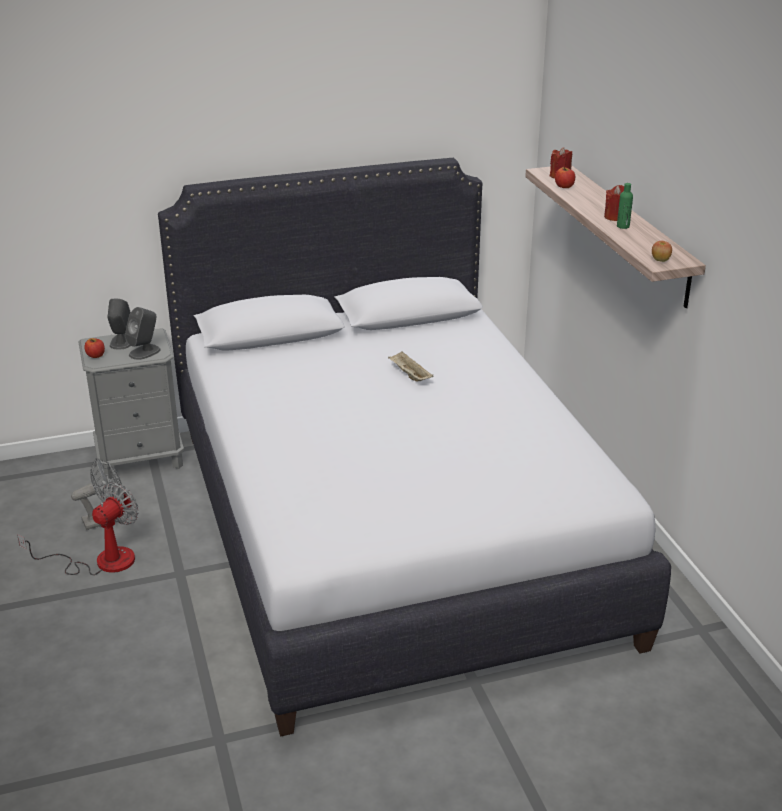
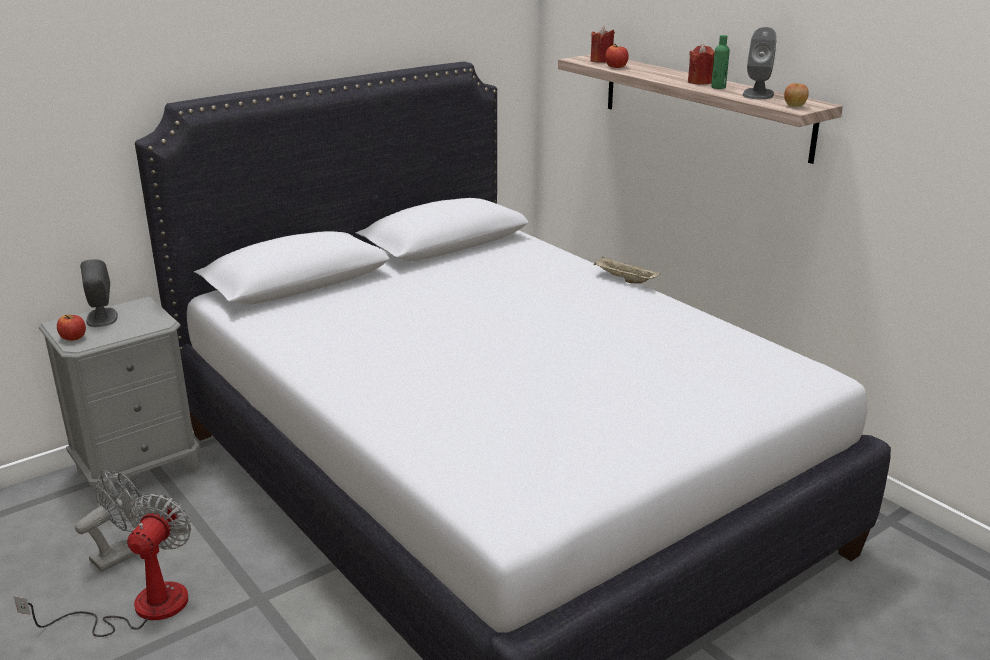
camera: 20 degrees left, 5 degrees down
grey speaker [125,307,161,360] -> grey speaker moved to [742,27,777,99]
beige tray [388,352,434,382] -> beige tray moved to [594,256,661,284]

